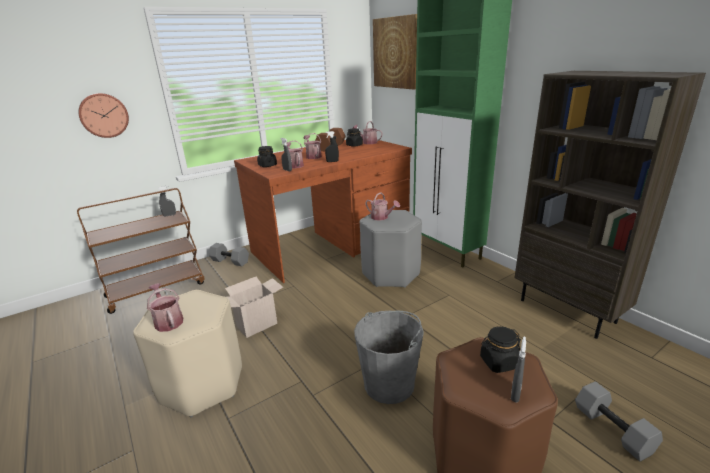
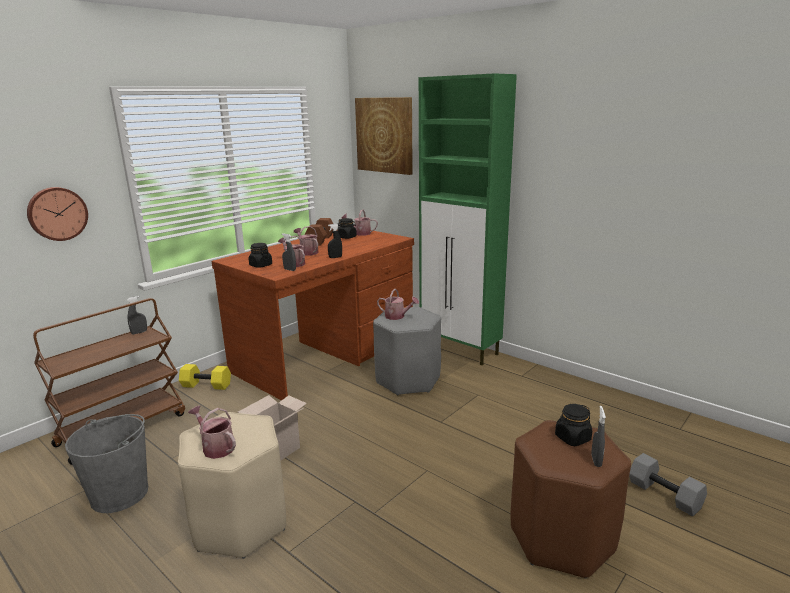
camera: 15 degrees left, 5 degrees down
grey dumbbell [209,243,249,266] -> yellow dumbbell [179,364,231,390]
grey bucket [354,310,424,404] -> grey bucket moved to [65,414,148,513]
brown bookcase [514,71,706,339] -> none

